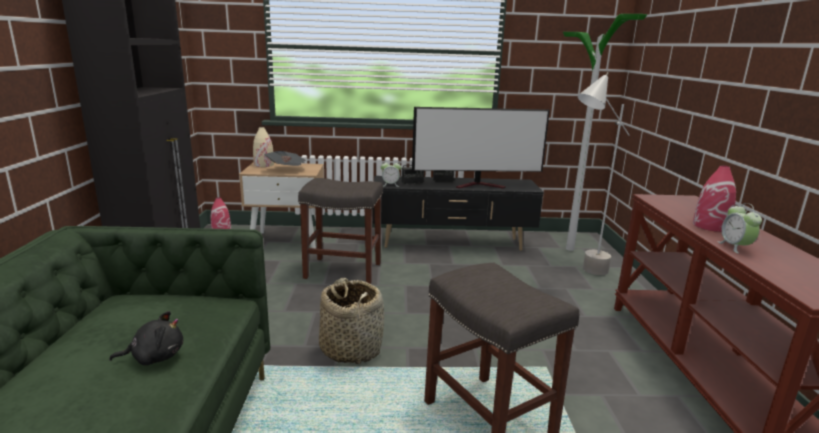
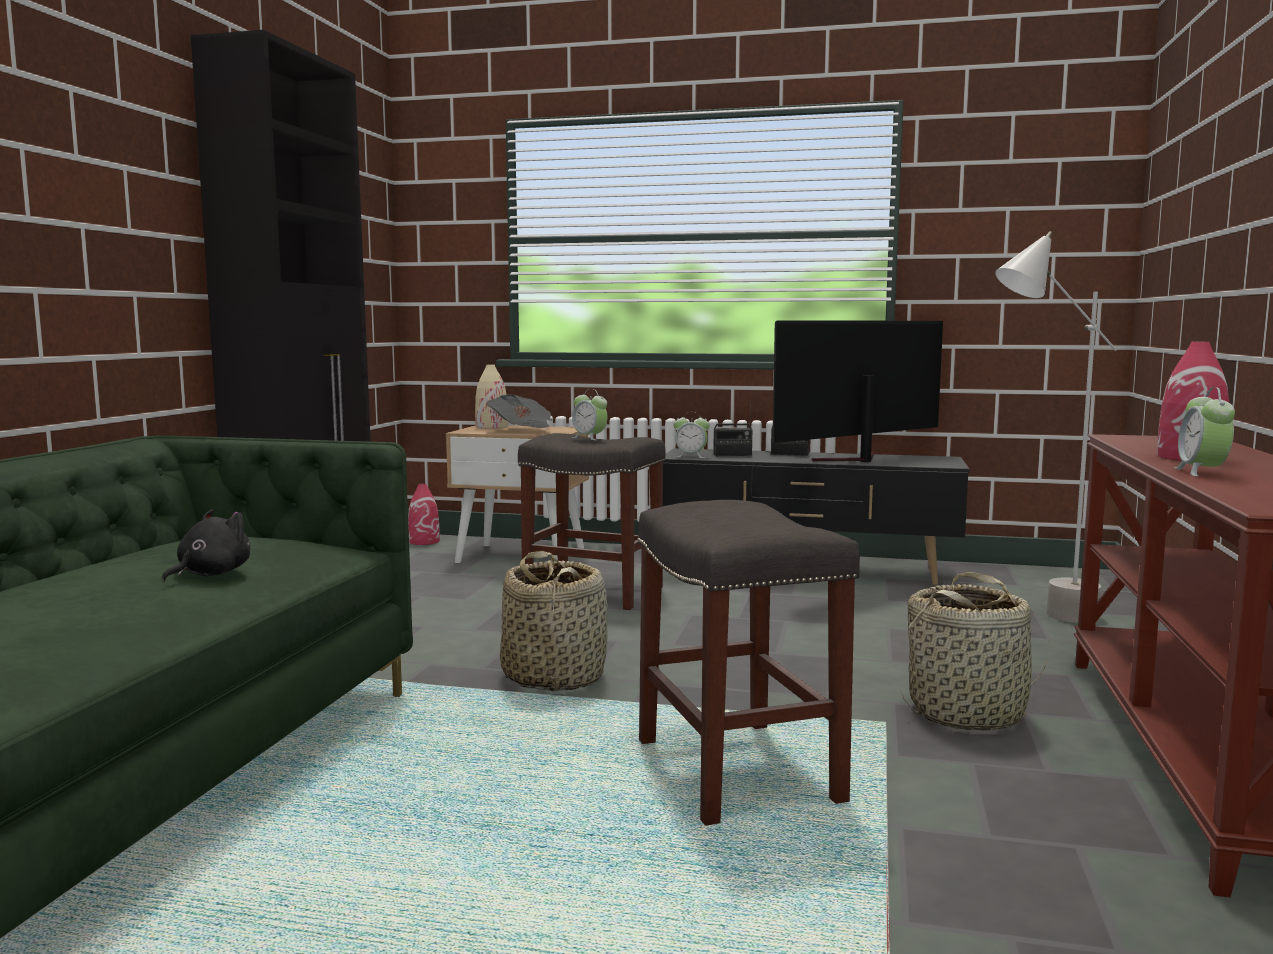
camera: 15 degrees right, 10 degrees down
black plush toy [109,311,183,366] -> black plush toy turned 60 degrees counterclockwise [162,510,250,582]
television [412,107,550,189] -> television turned 135 degrees clockwise [772,320,943,462]
floor lamp [563,14,647,251] -> none
none -> alarm clock [572,389,608,440]
none -> basket [900,572,1048,730]

